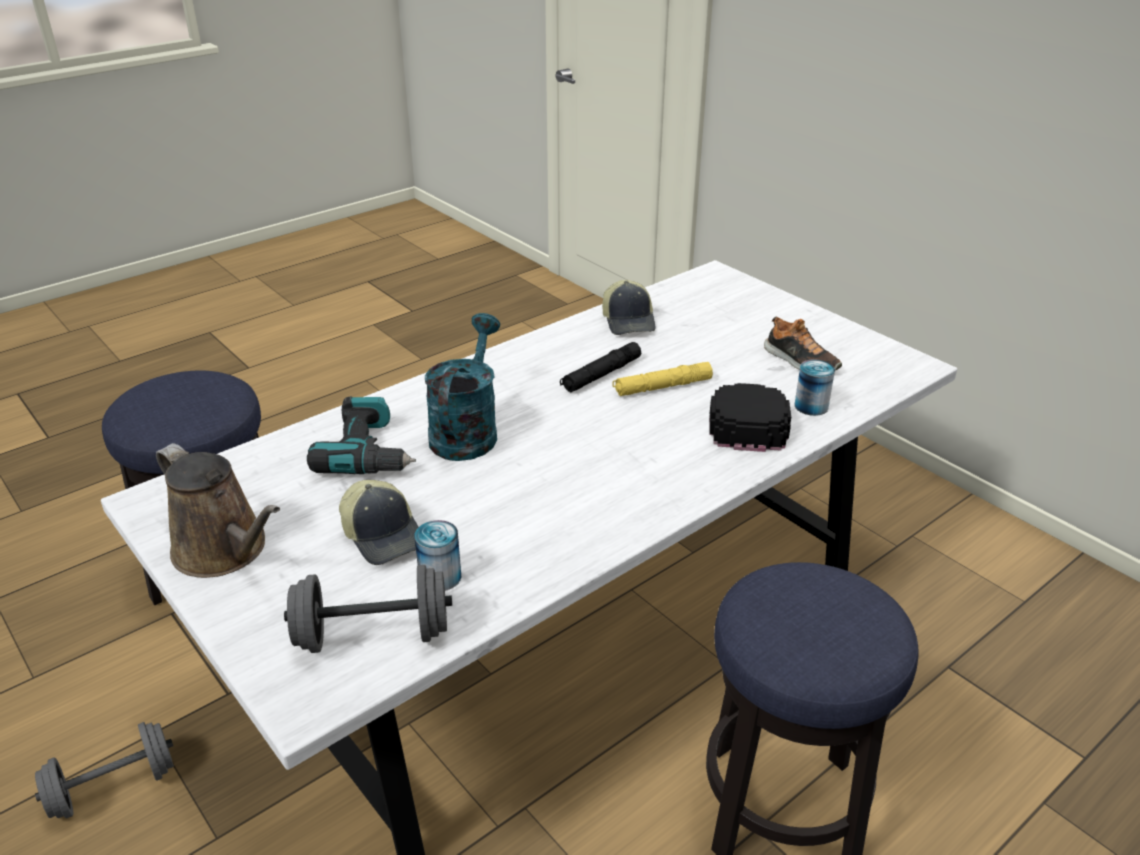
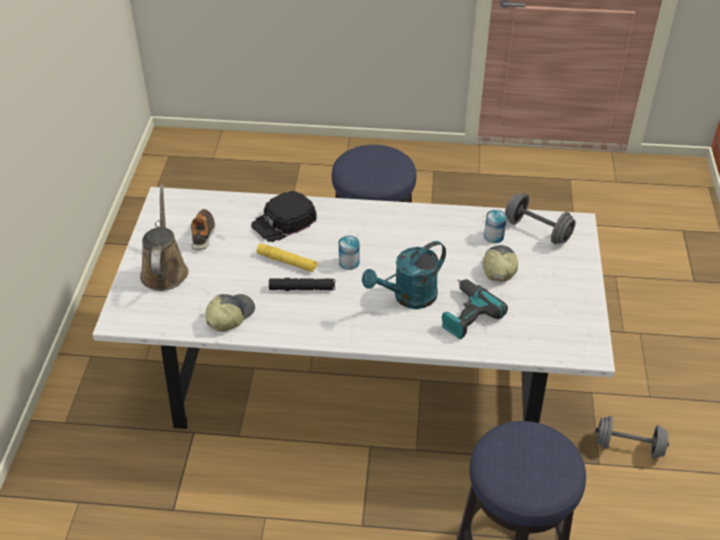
camera: 135 degrees left, 10 degrees up
brown watering can [156,443,280,578] -> brown watering can moved to [140,184,189,291]
can [794,360,835,416] -> can moved to [339,236,359,270]

